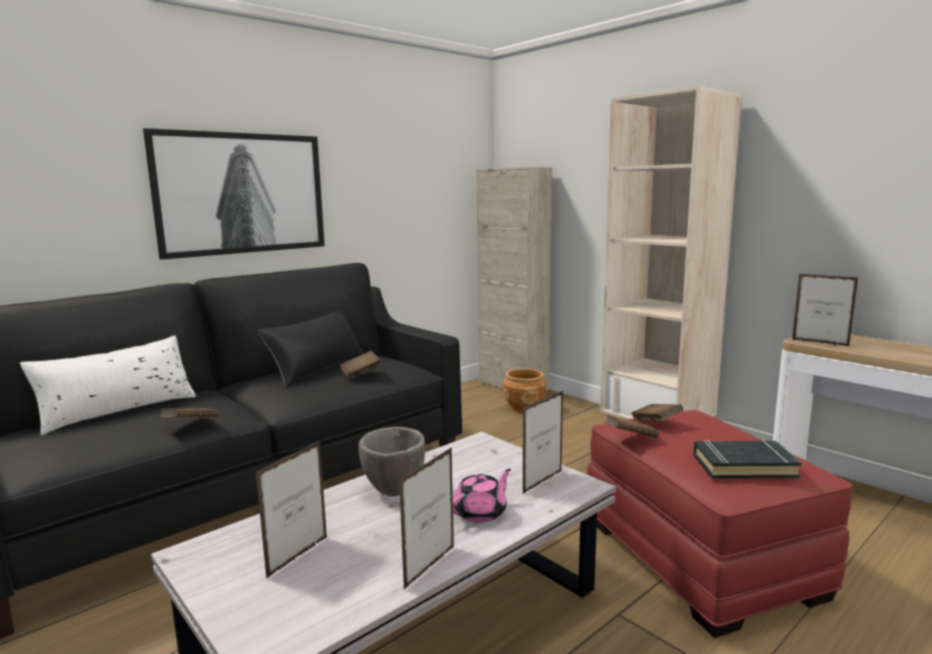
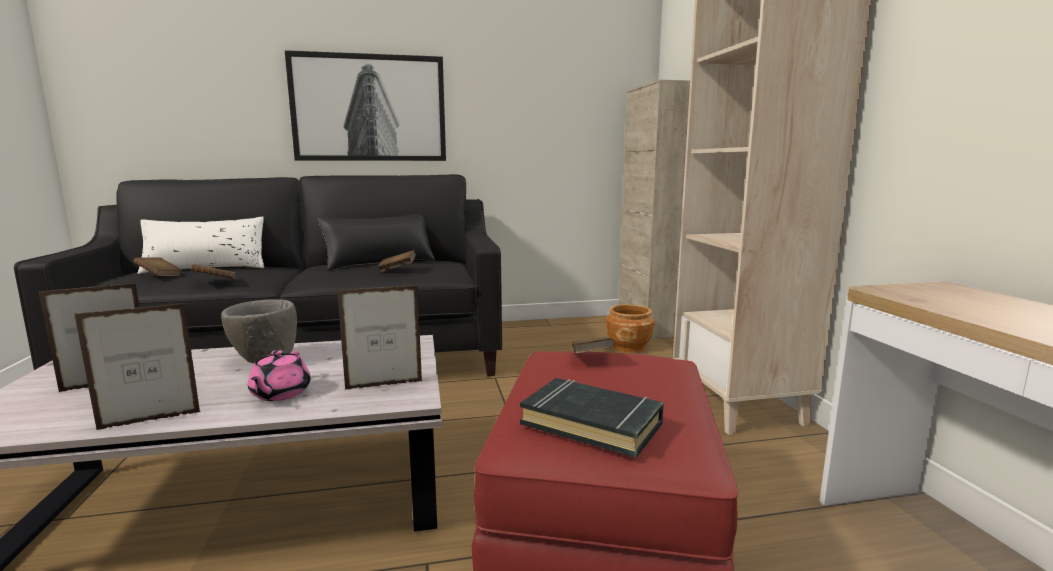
camera: 30 degrees right, 0 degrees up
pink teapot [453,469,511,523] -> pink teapot turned 105 degrees clockwise [248,350,311,401]
brown book [605,415,659,438] -> brown book moved to [133,257,182,276]
picture frame [792,273,858,347] -> none

